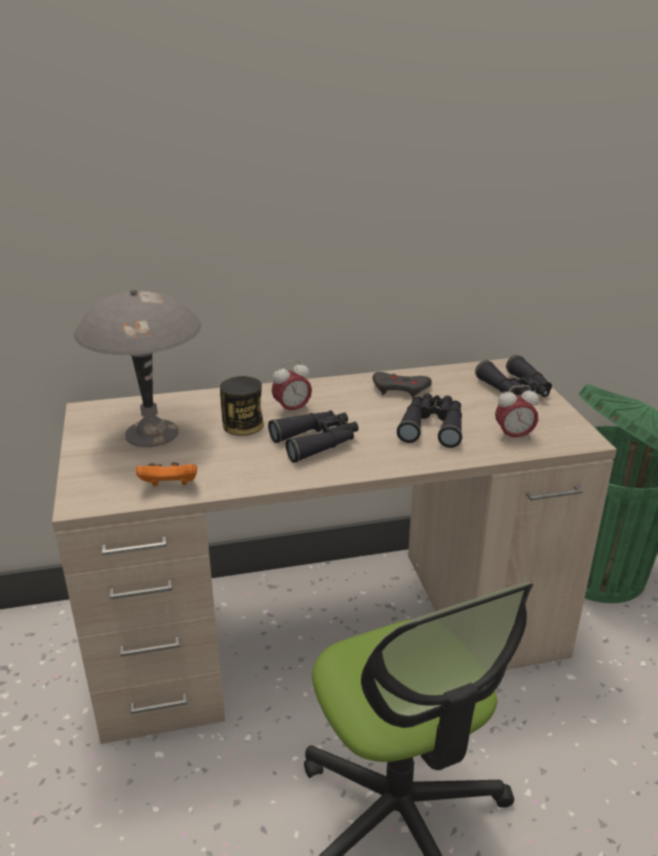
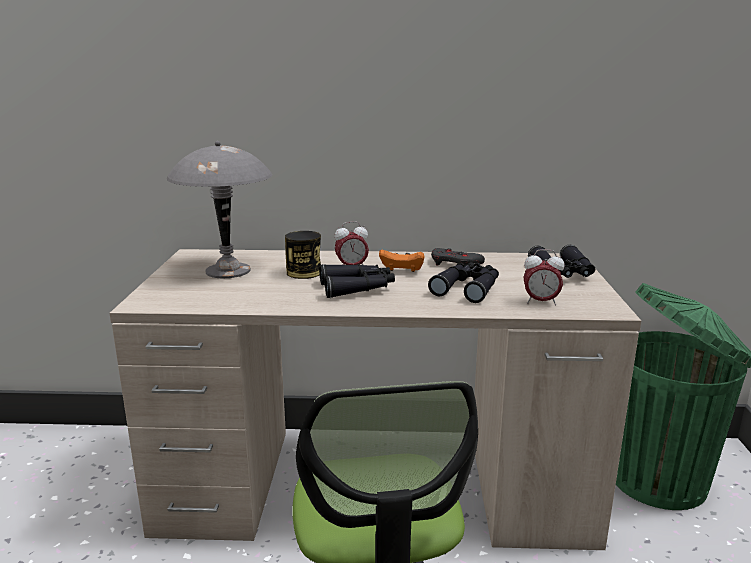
camera: 15 degrees right, 10 degrees down
orange game controller [136,462,197,486] -> orange game controller moved to [379,249,424,272]

